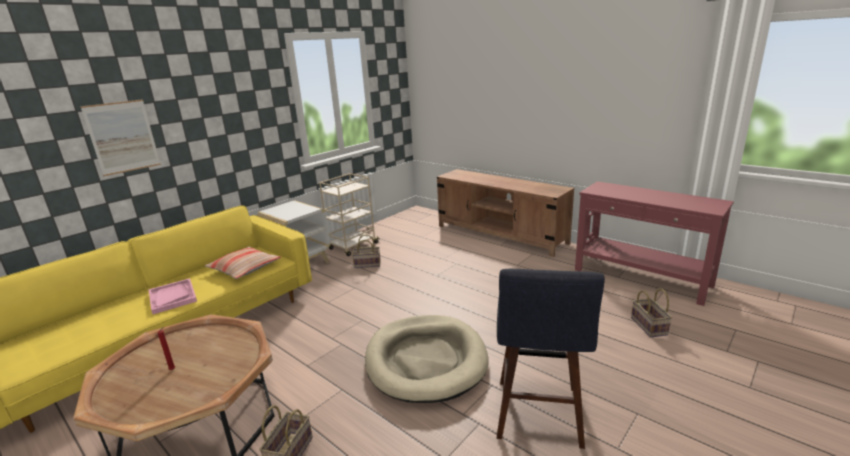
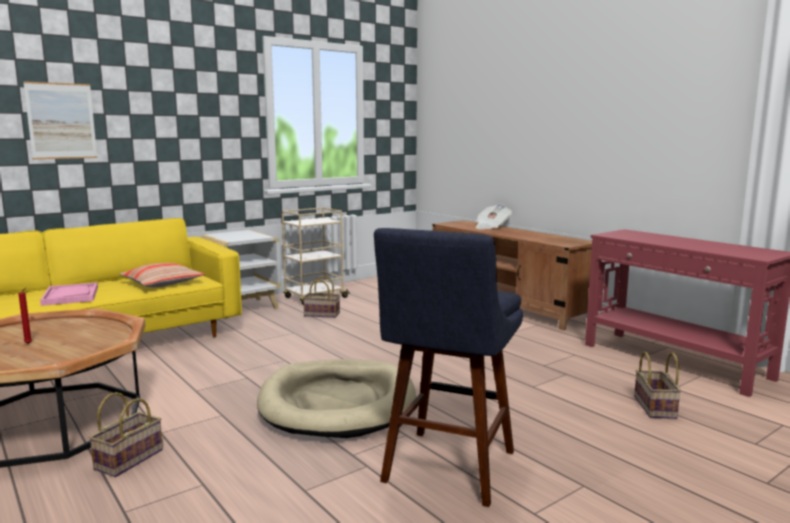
camera: 10 degrees right, 10 degrees down
none -> newspaper [475,204,512,229]

